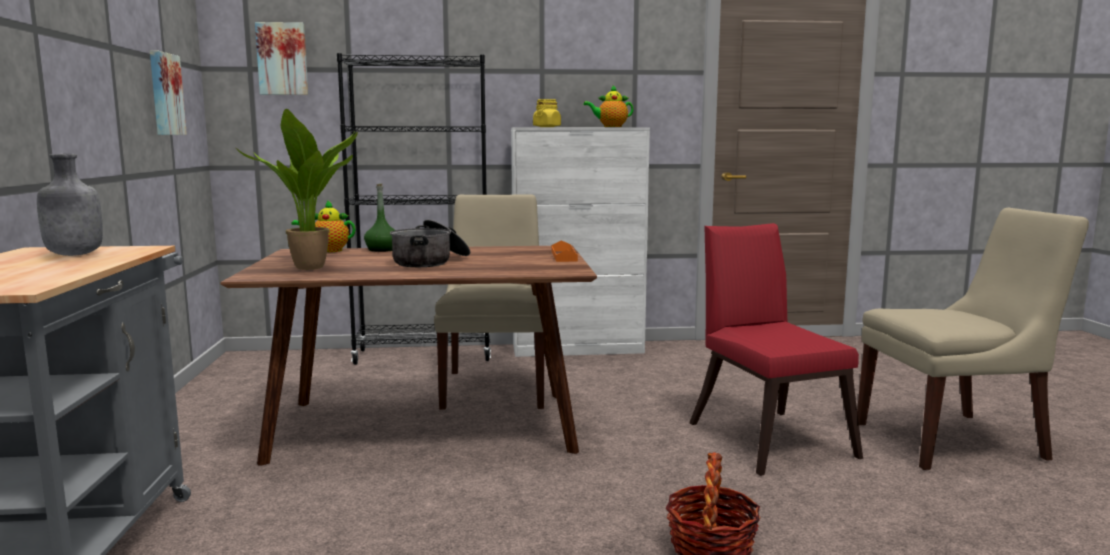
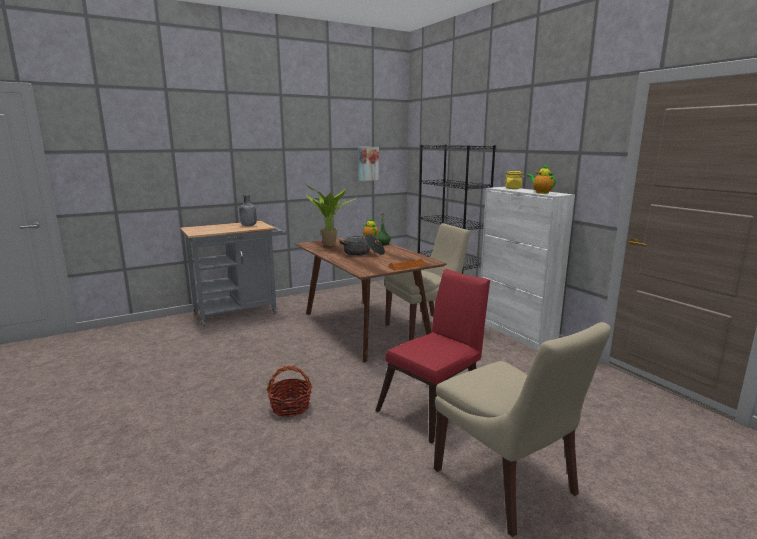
camera: 65 degrees right, 5 degrees up
picture [255,22,308,95] -> none

